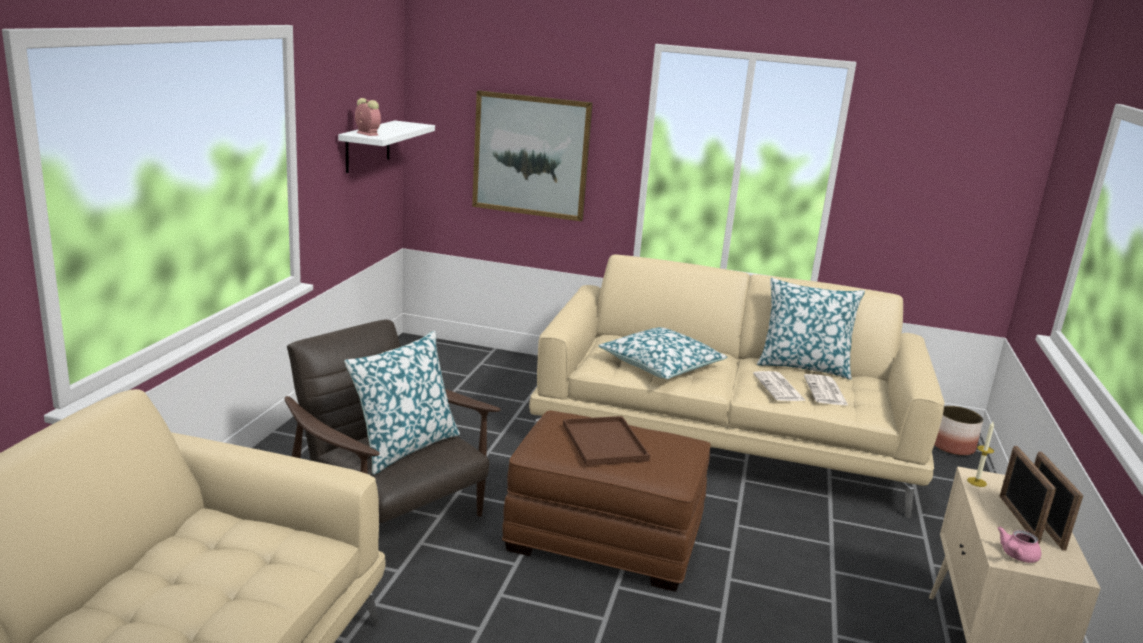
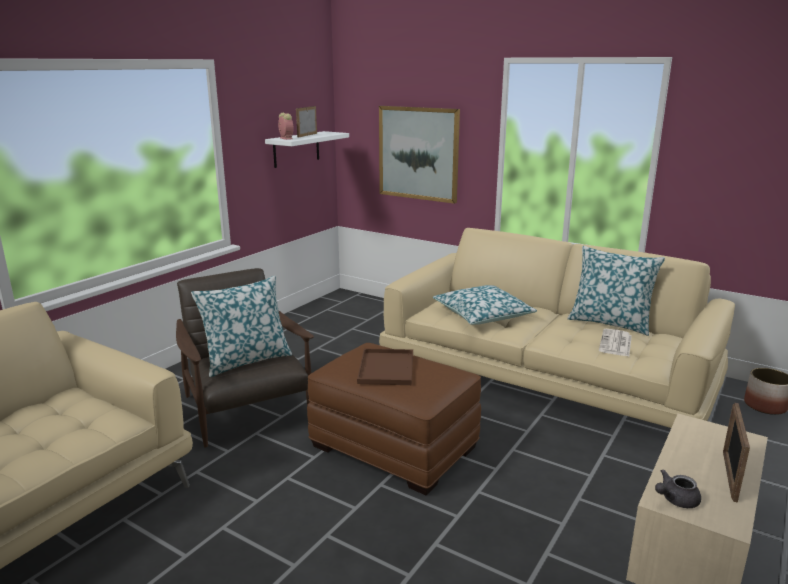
camera: 20 degrees right, 0 degrees up
newspaper [753,371,806,401] -> none
candle [967,422,994,487] -> none
pink teapot [997,527,1041,563] -> grey teapot [655,469,701,508]
picture frame [999,446,1056,544] -> picture frame moved to [296,106,317,137]

